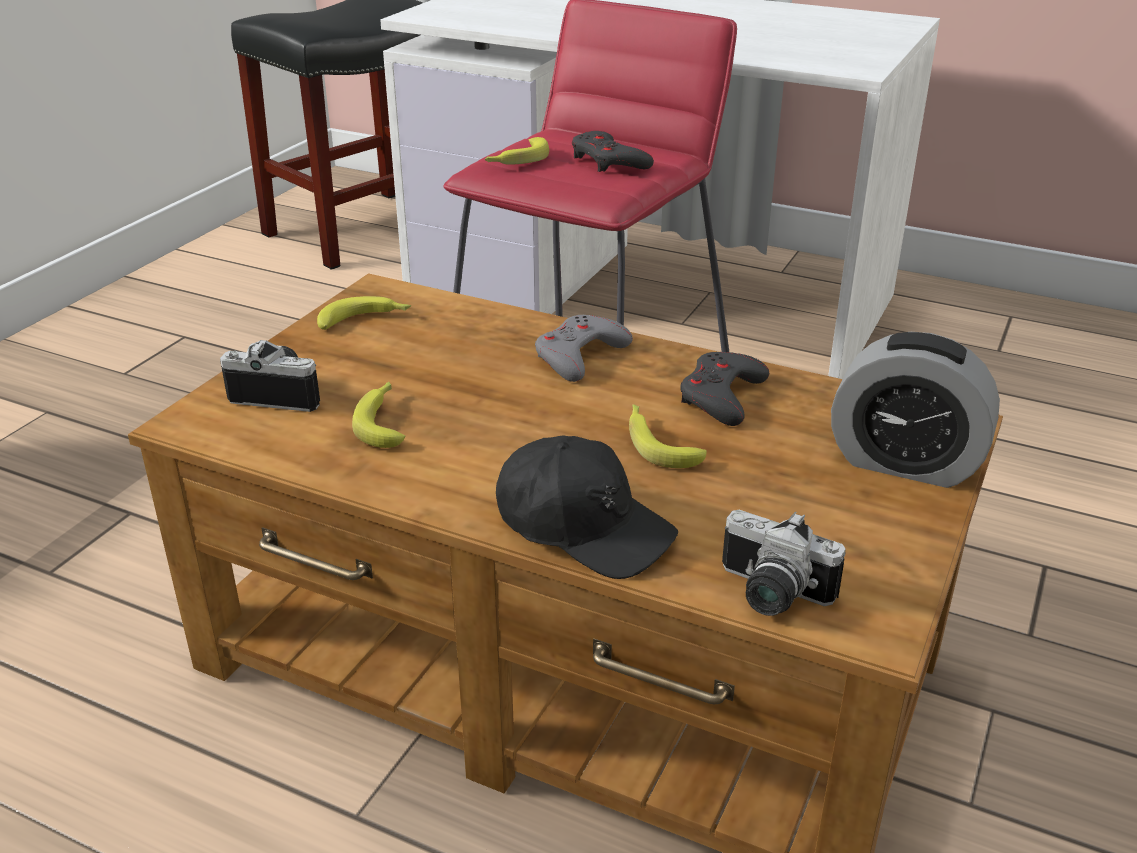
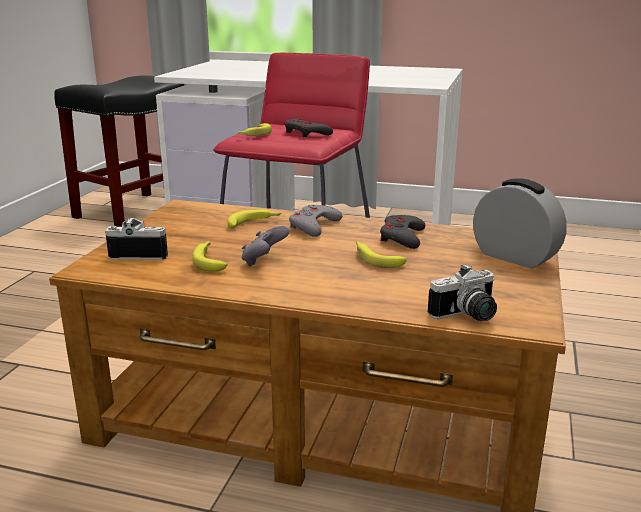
camera: 10 degrees left, 10 degrees down
banana [317,296,411,330] -> banana moved to [228,209,281,228]
black cap [496,436,678,579] -> none
camera [722,510,846,616] -> camera turned 45 degrees counterclockwise [428,264,497,321]
alarm clock [831,332,1000,488] -> alarm clock turned 150 degrees counterclockwise [473,178,567,269]
none -> grey game controller [242,226,289,266]

